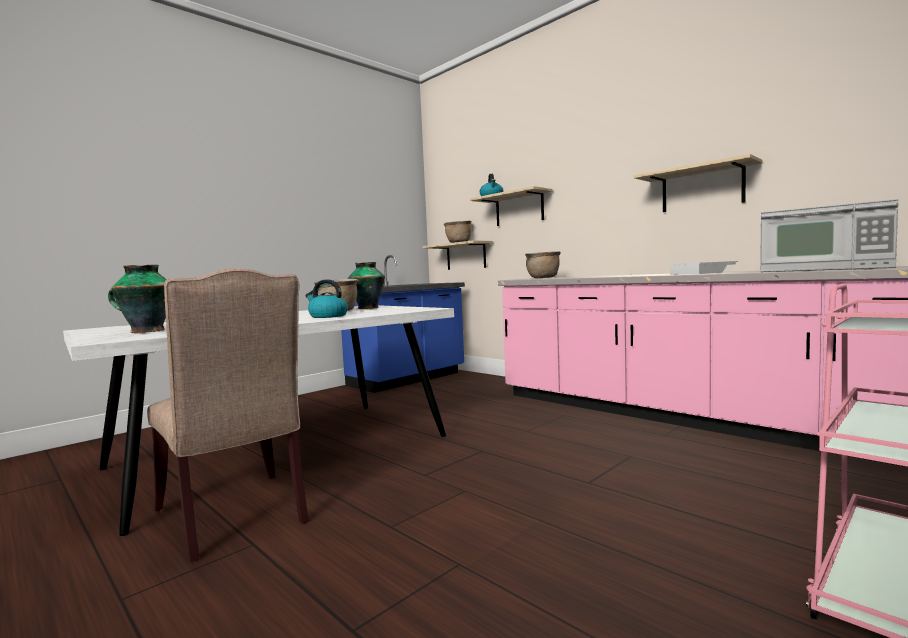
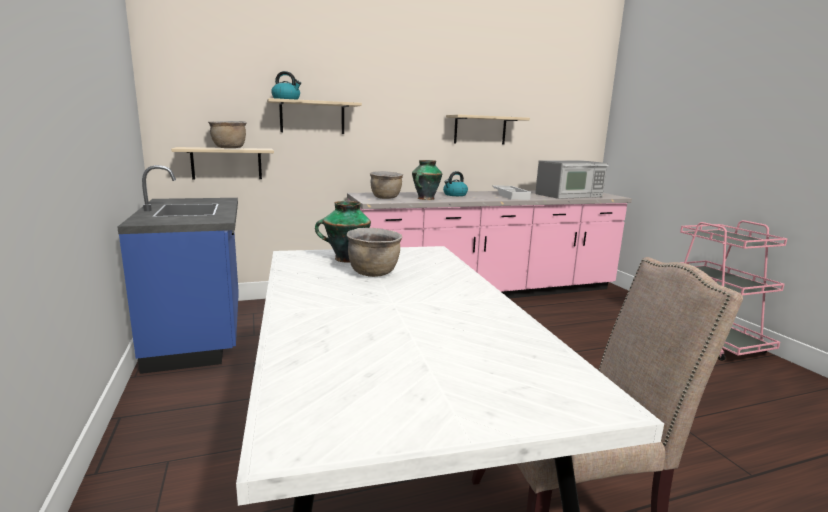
camera: 65 degrees left, 10 degrees up
vase [108,265,167,333] -> vase moved to [412,160,442,200]
kettle [305,280,348,318] -> kettle moved to [443,171,468,196]

